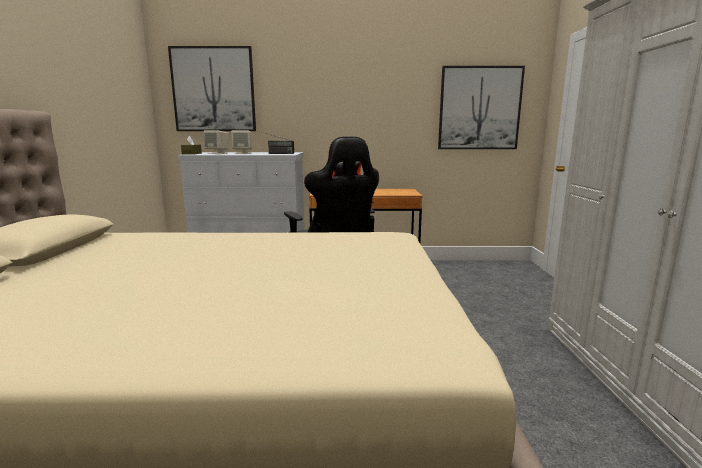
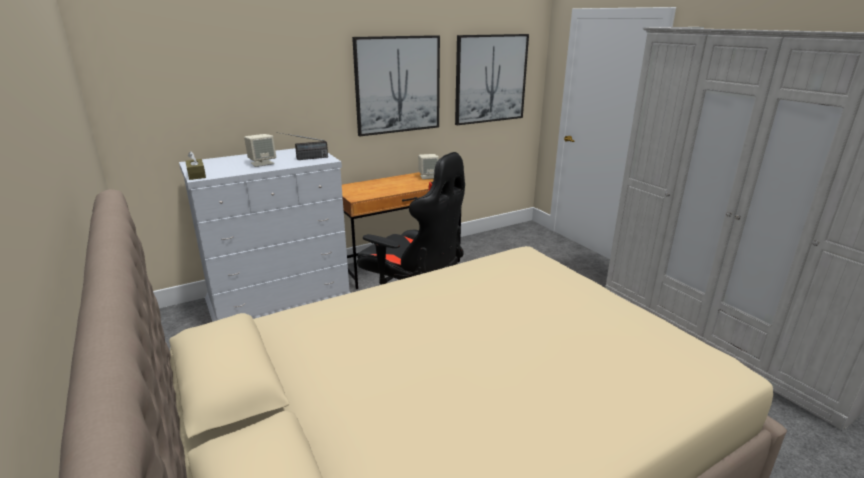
camera: 30 degrees left, 10 degrees up
picture [168,46,256,131] -> picture moved to [352,35,440,136]
beige speaker [203,131,229,154] -> beige speaker moved to [418,154,439,179]

